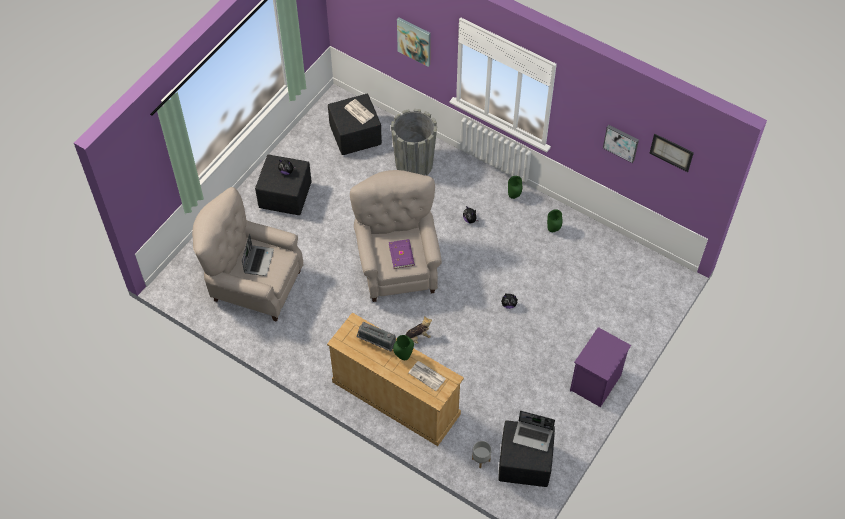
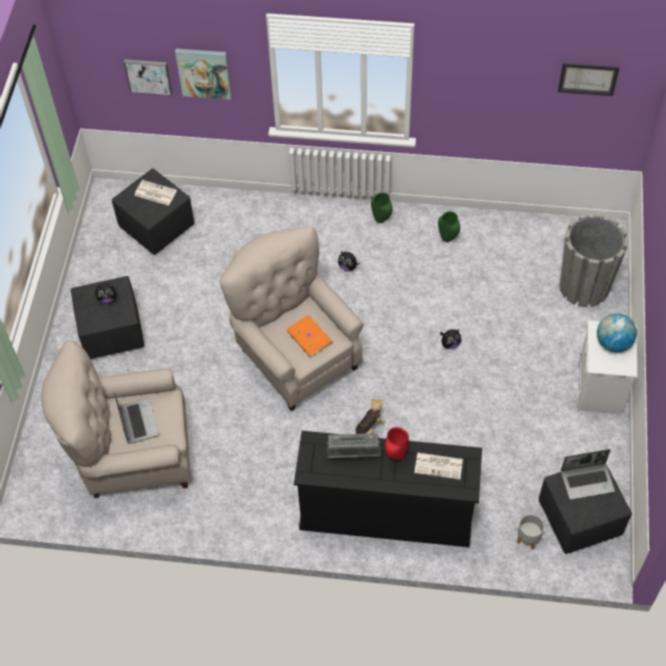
camera: 25 degrees left, 0 degrees up
beige dresser [327,312,464,446] -> black dresser [294,431,482,547]
purple book [389,239,415,269] -> orange book [287,315,333,358]
grey planter [391,109,437,175] -> grey planter moved to [559,213,629,307]
green vase [393,335,414,360] -> red vase [385,427,409,460]
purple nightstand [570,327,631,407] -> white nightstand [577,321,637,415]
picture [603,125,639,163] -> picture moved to [124,59,172,96]
none -> globe [597,313,637,352]

